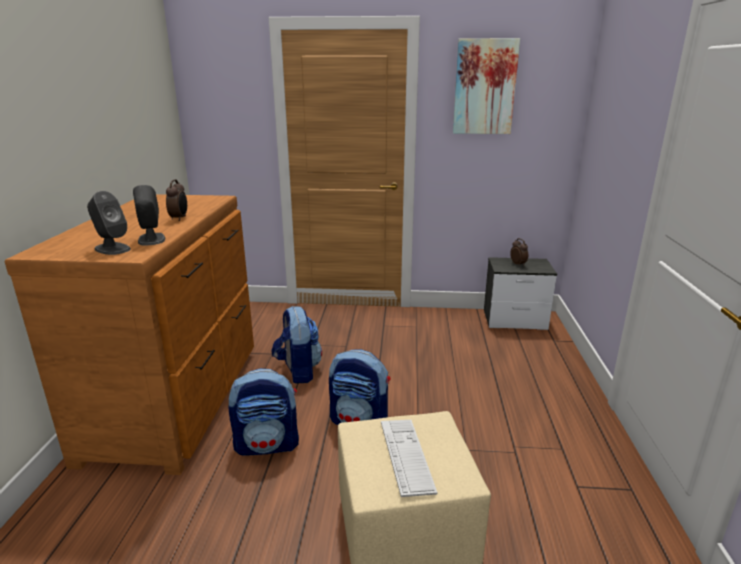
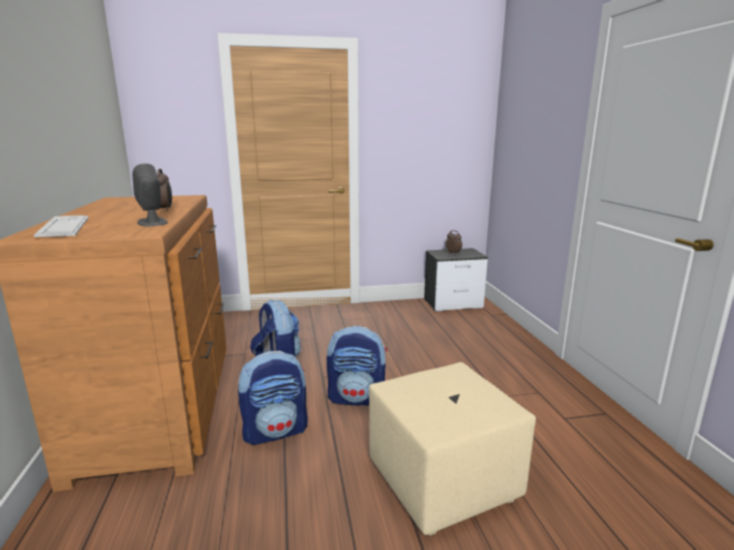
camera: 15 degrees left, 5 degrees down
grey speaker [87,191,131,255] -> none
keyboard [381,420,438,497] -> keyboard moved to [34,215,89,237]
picture [453,38,520,134] -> none

